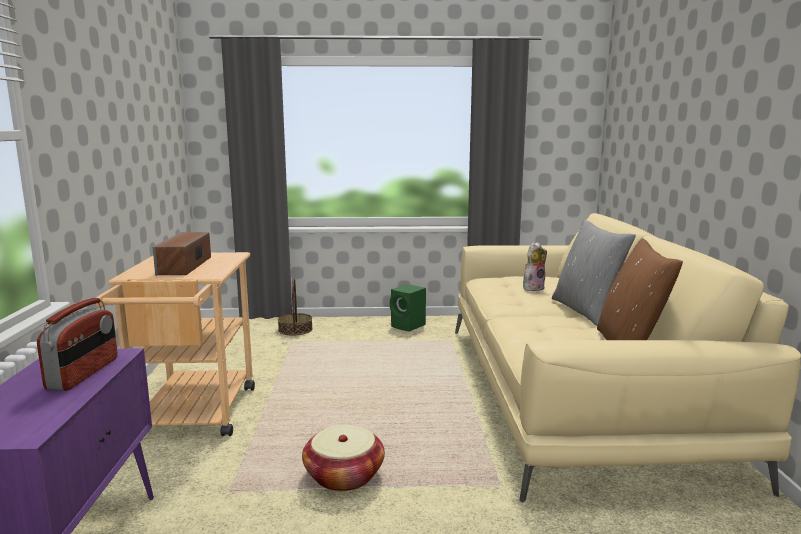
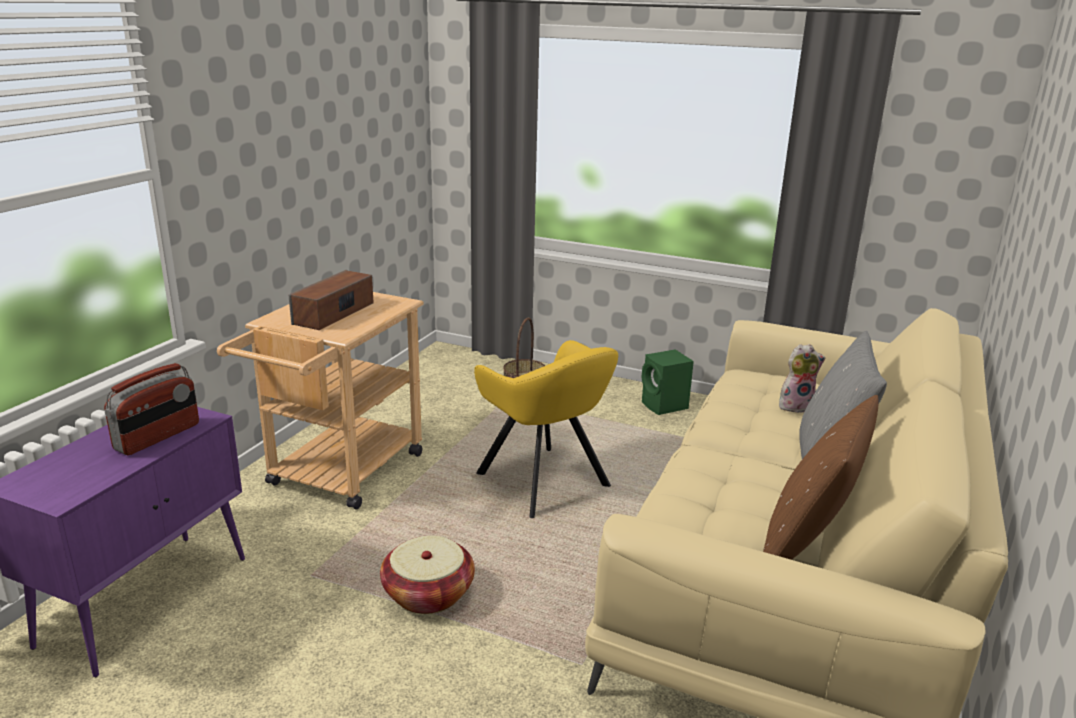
camera: 25 degrees right, 10 degrees up
none -> yellow armchair [474,340,618,518]

